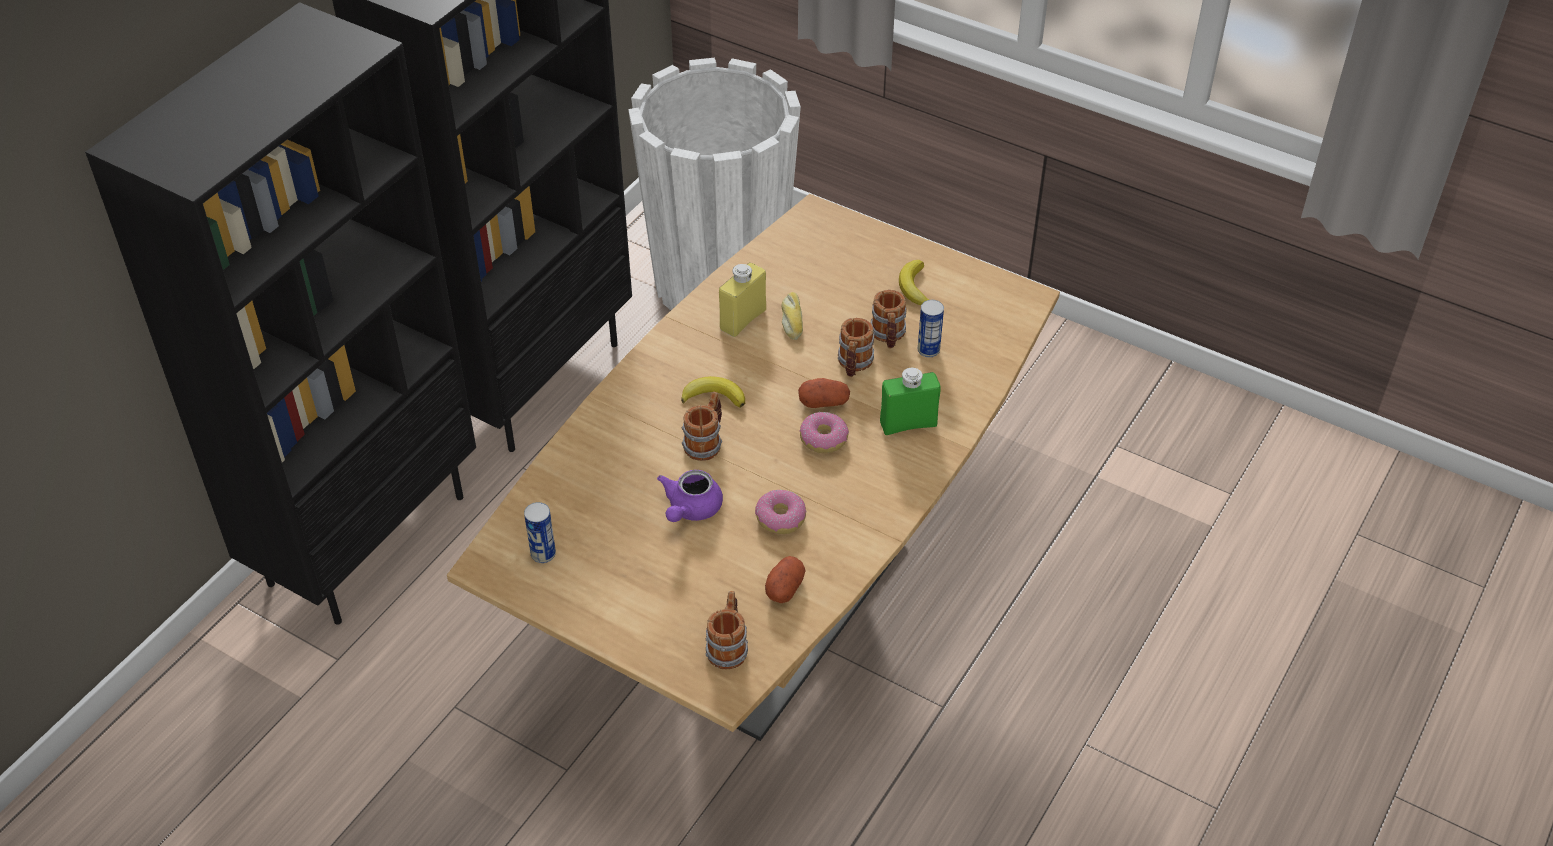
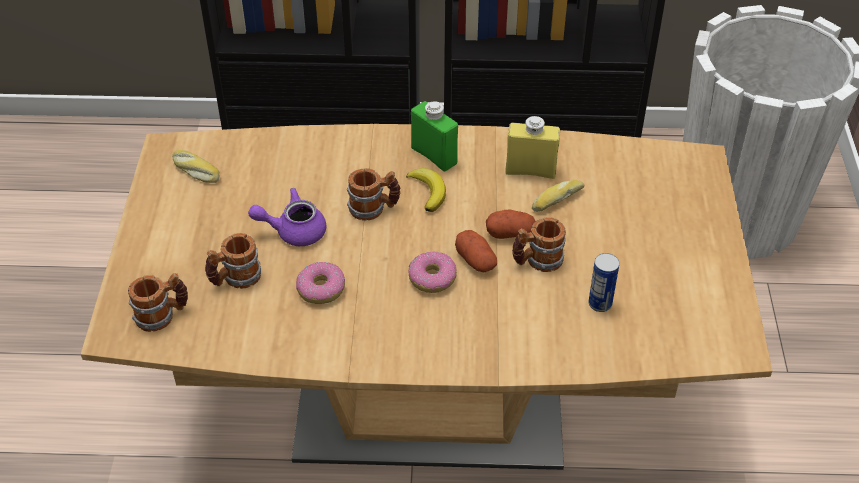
camera: 60 degrees right, 0 degrees up
can [524,502,556,563] -> bread [172,150,219,183]
potato [765,556,806,603] -> potato moved to [486,209,536,239]
mug [871,290,907,349] -> mug moved to [205,233,261,289]
green bottle [880,368,941,435] -> green bottle moved to [411,101,458,172]
banana [899,260,929,305] -> none

